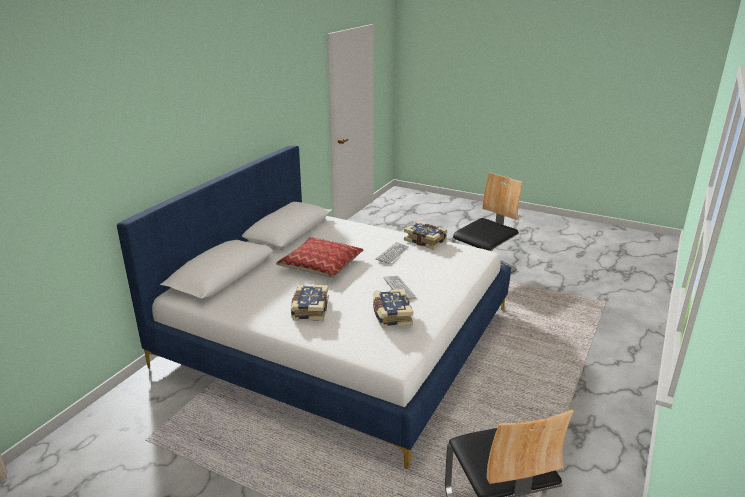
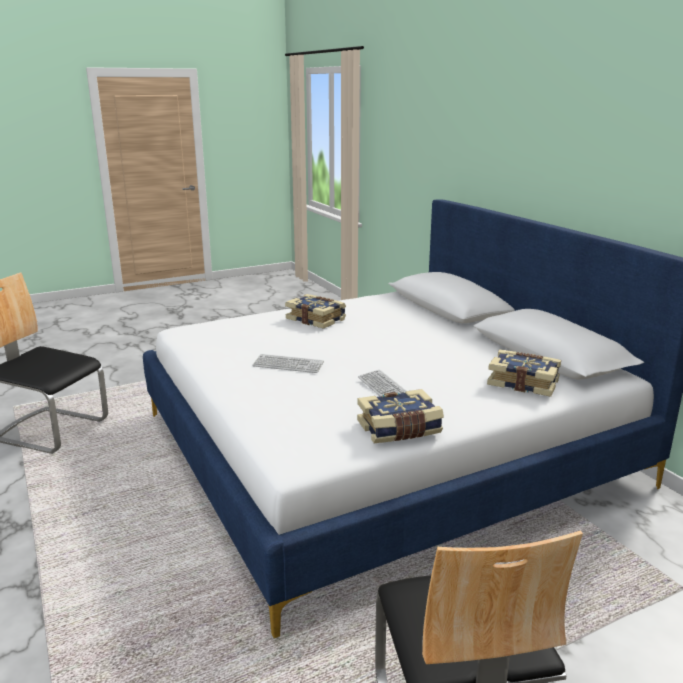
camera: 125 degrees right, 5 degrees down
pillow [276,237,363,278] -> none
book [373,289,413,328] -> book moved to [487,350,561,397]

